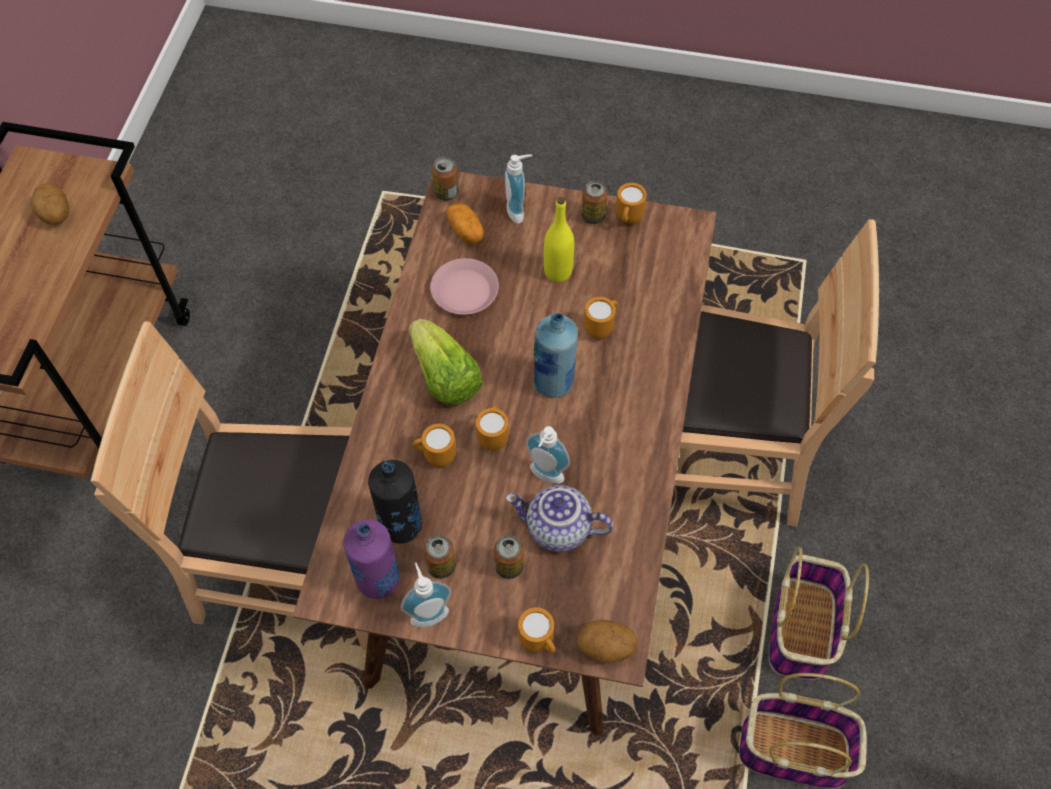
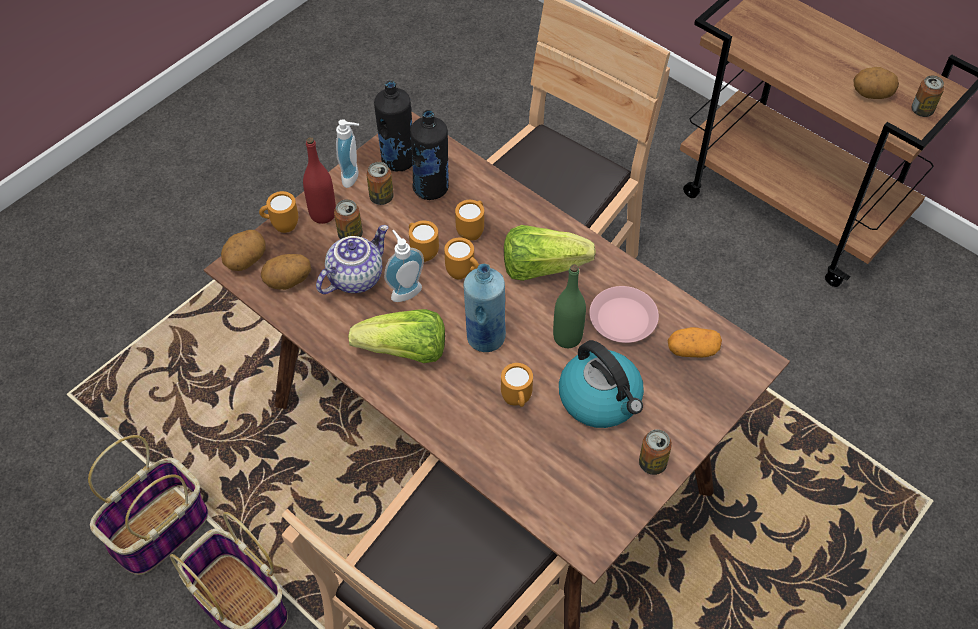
camera: 120 degrees right, 5 degrees down
purple bottle [343,519,400,599] -> black bottle [374,81,413,171]
can [432,157,459,201] -> can moved to [912,75,944,117]
soap dispenser [505,154,532,224] -> none
yellow bottle [544,197,574,282] -> kettle [559,340,644,428]
orange mug [616,183,647,224] -> orange mug moved to [409,221,439,262]
none -> potato [261,254,311,290]
none -> red bottle [303,137,336,224]
none -> lettuce [348,309,445,363]
none -> green bottle [553,264,586,348]

